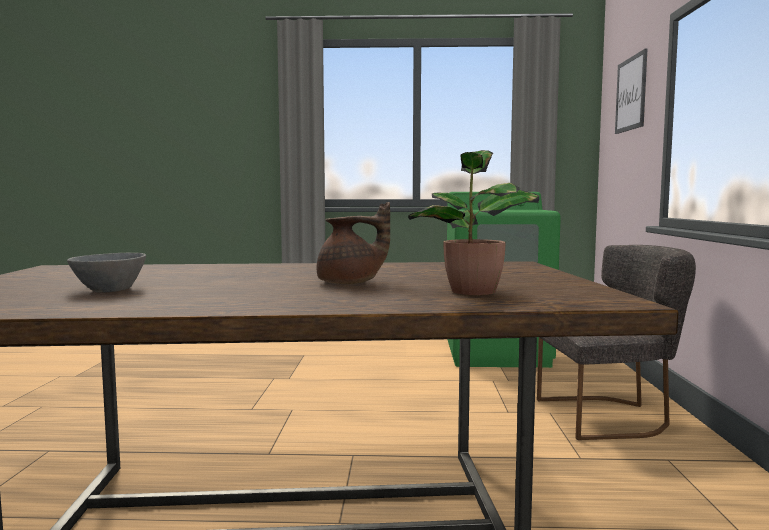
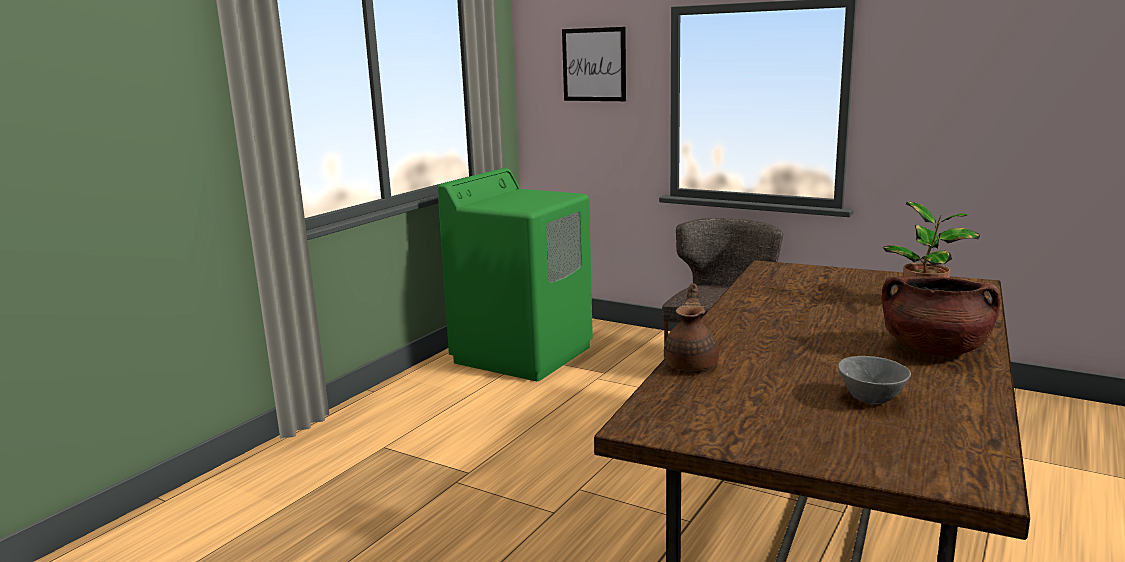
camera: 60 degrees left, 10 degrees up
brown teapot [317,202,390,284] -> brown teapot moved to [664,283,719,371]
none -> brown cooking pot [881,276,1001,356]

